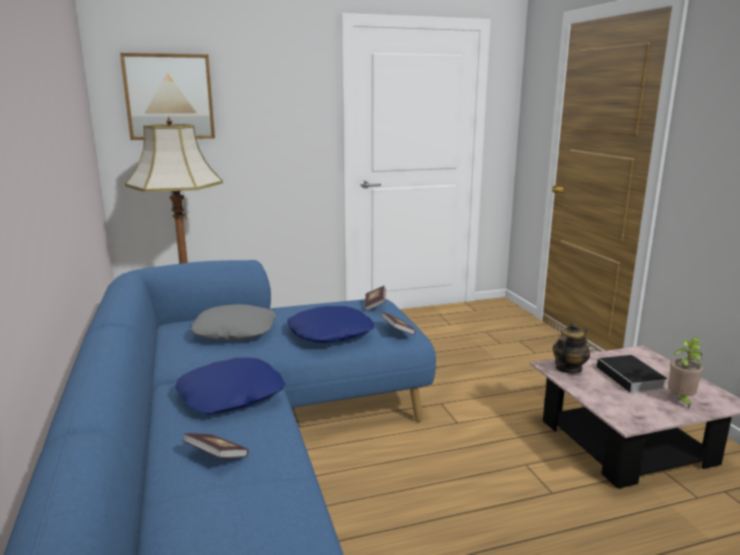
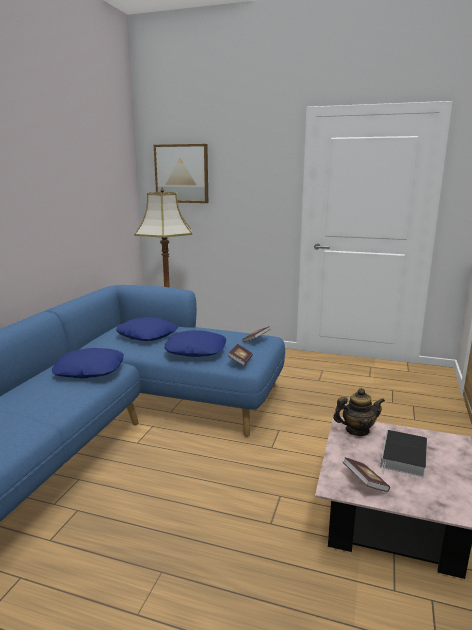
camera: 35 degrees right, 0 degrees up
book [183,433,248,458] -> book moved to [343,457,390,492]
grey pillow [190,304,275,340] -> blue pillow [116,317,178,341]
potted plant [668,337,703,409] -> none

